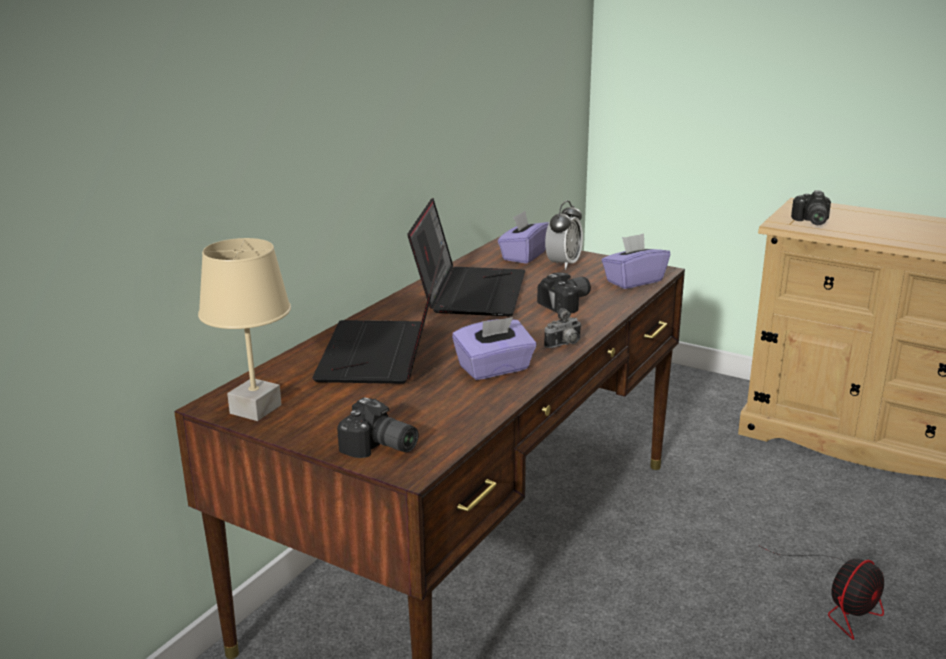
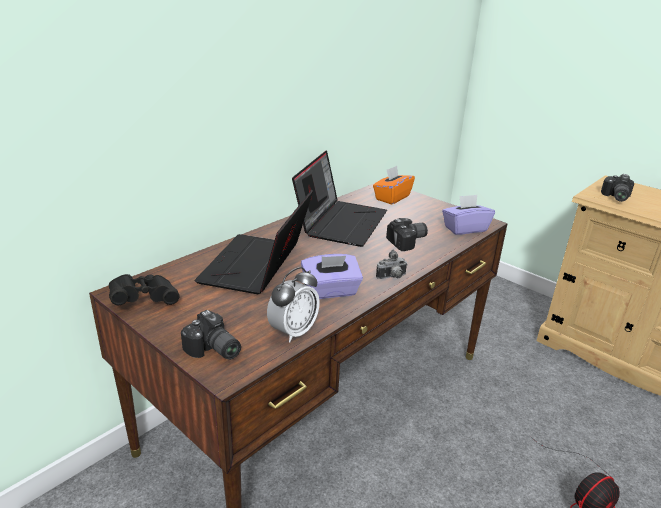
camera: 10 degrees right, 5 degrees up
beige table lamp [198,238,291,421] -> black binoculars [109,274,179,305]
purple tissue box [498,211,549,264] -> orange tissue box [373,166,415,205]
alarm clock [545,200,583,270] -> alarm clock moved to [267,267,320,343]

